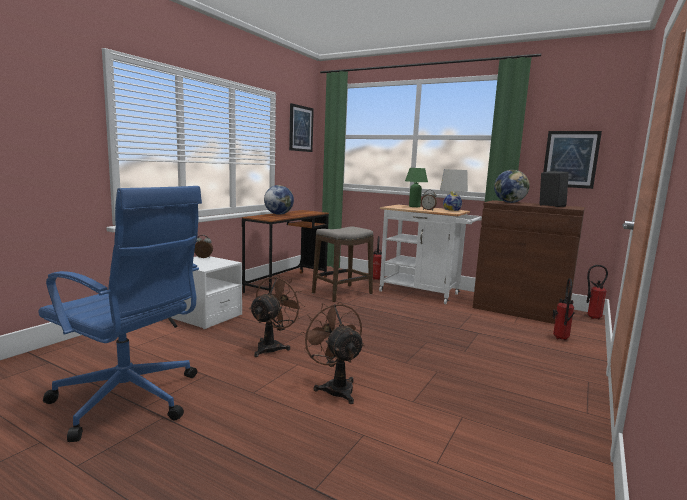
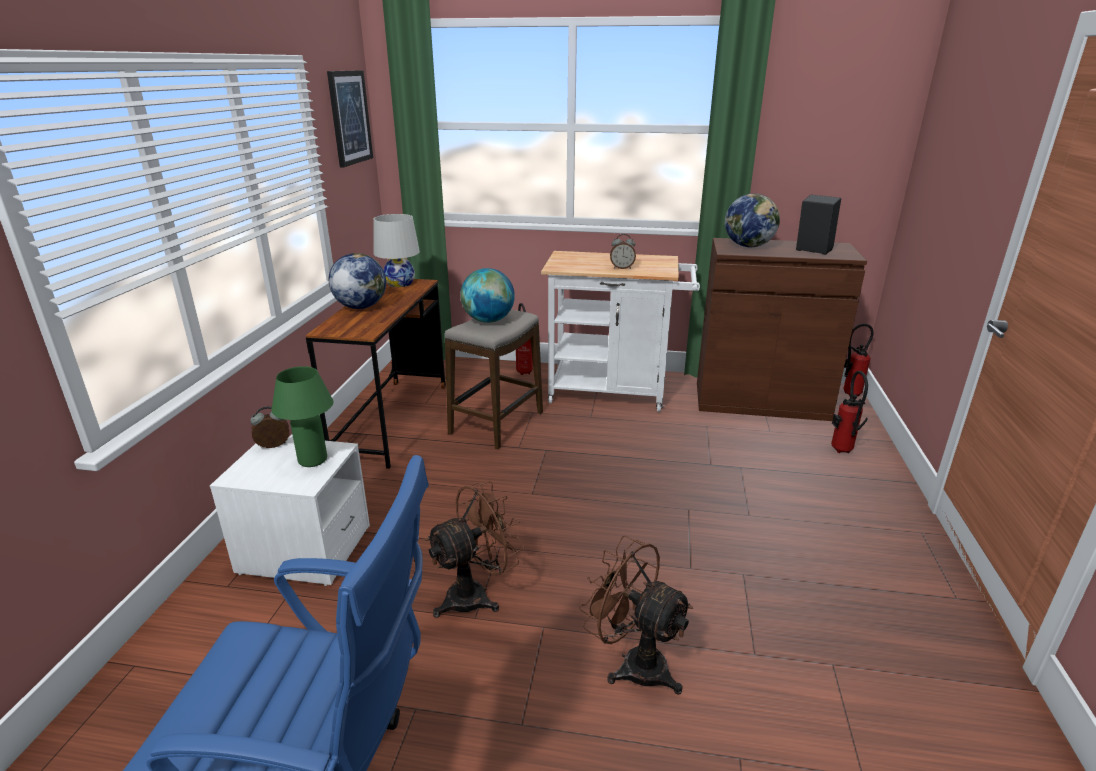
camera: 20 degrees left, 15 degrees up
brown fan [249,275,305,357] -> brown fan turned 45 degrees clockwise [425,481,525,618]
green table lamp [405,168,428,207] -> green table lamp moved to [271,366,333,467]
white table lamp [440,169,468,211] -> white table lamp moved to [373,214,420,287]
picture [543,131,602,189] -> none
none -> globe [460,268,515,323]

